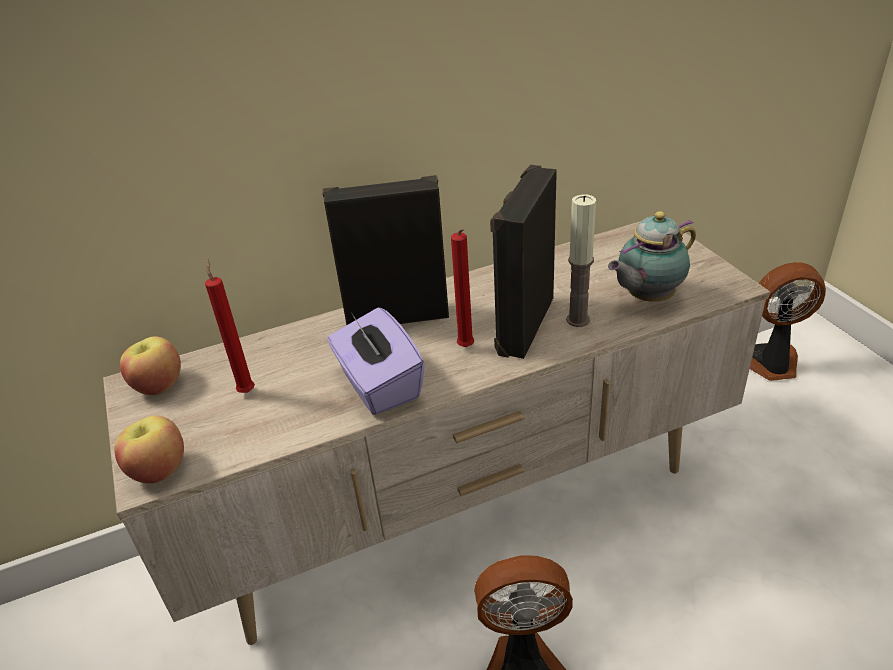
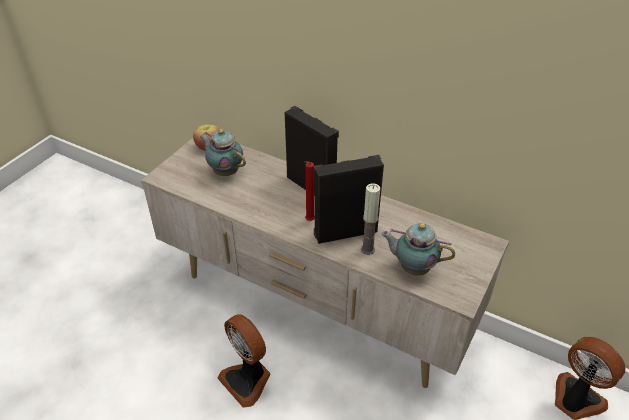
camera: 50 degrees right, 5 degrees up
apple [115,415,184,484] -> none
red candle [205,259,255,393] -> teapot [200,129,246,176]
purple tissue box [328,307,425,415] -> none

